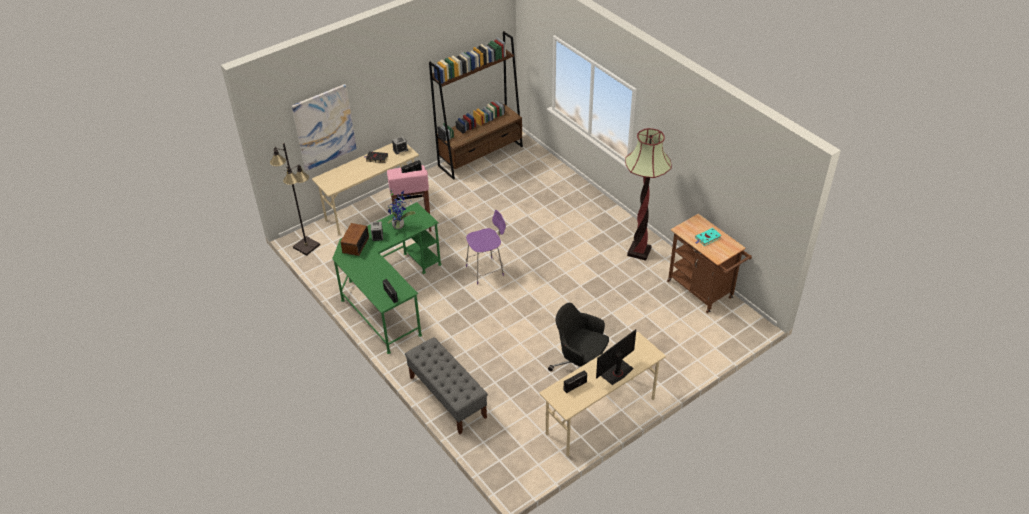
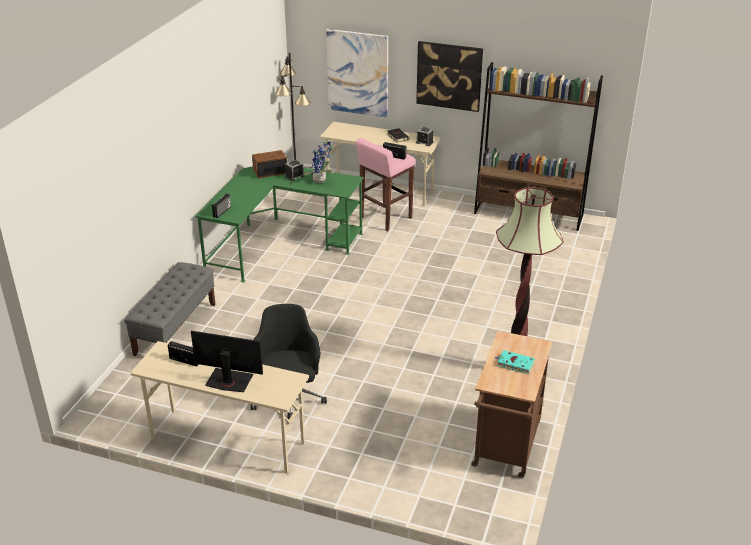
camera: 55 degrees right, 10 degrees down
purple chair [465,210,506,285] -> none
none -> picture [416,41,483,112]

